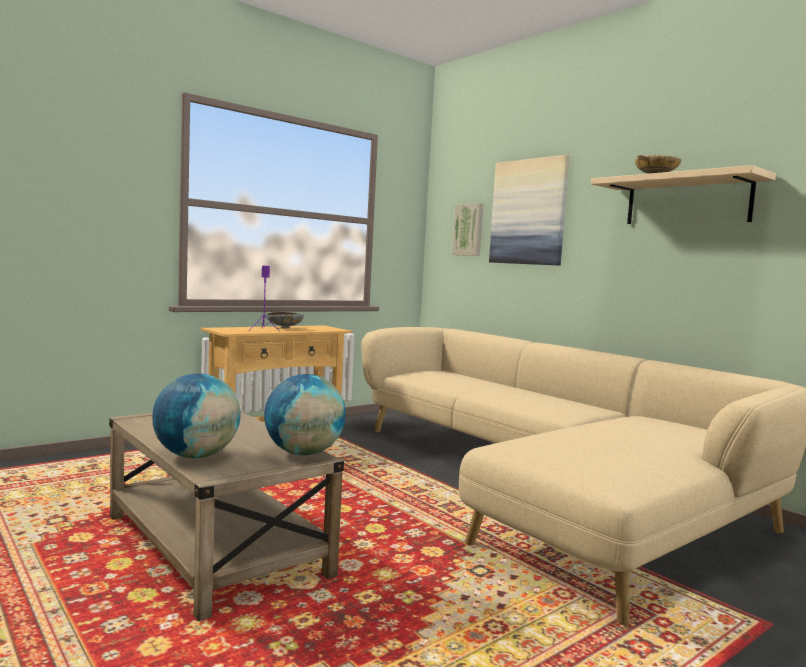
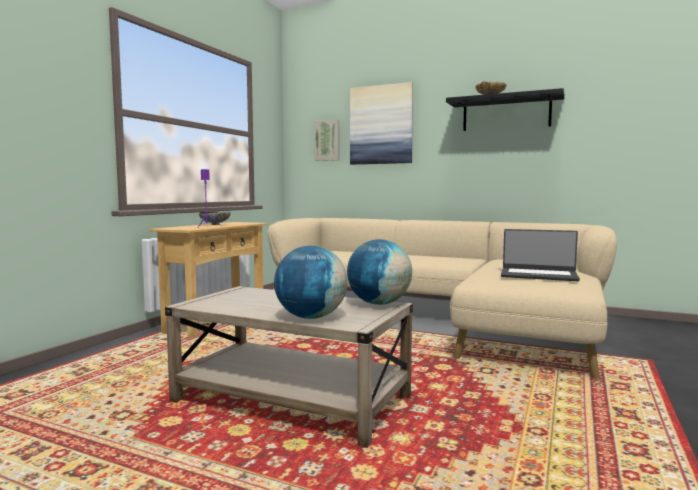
camera: 25 degrees left, 0 degrees up
beige shelf [591,165,776,224] -> black shelf [446,88,565,131]
none -> laptop [501,229,580,281]

